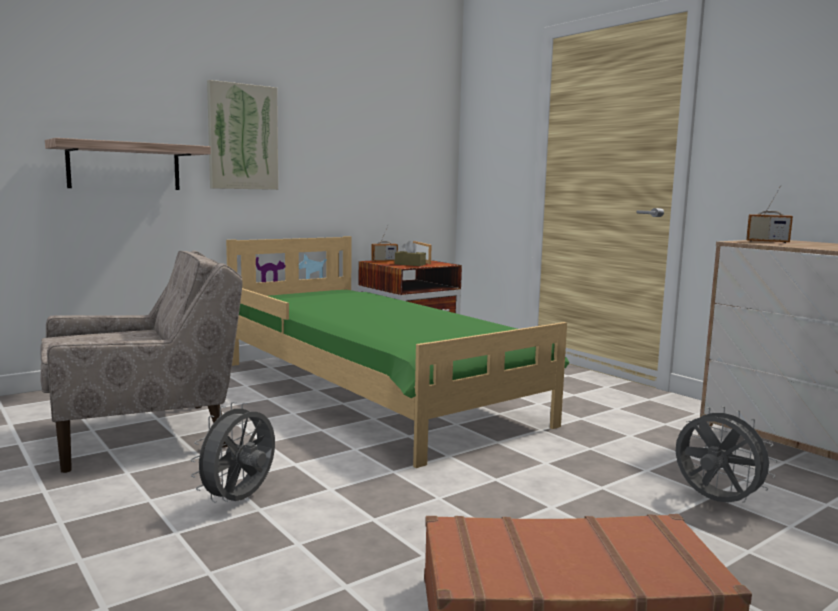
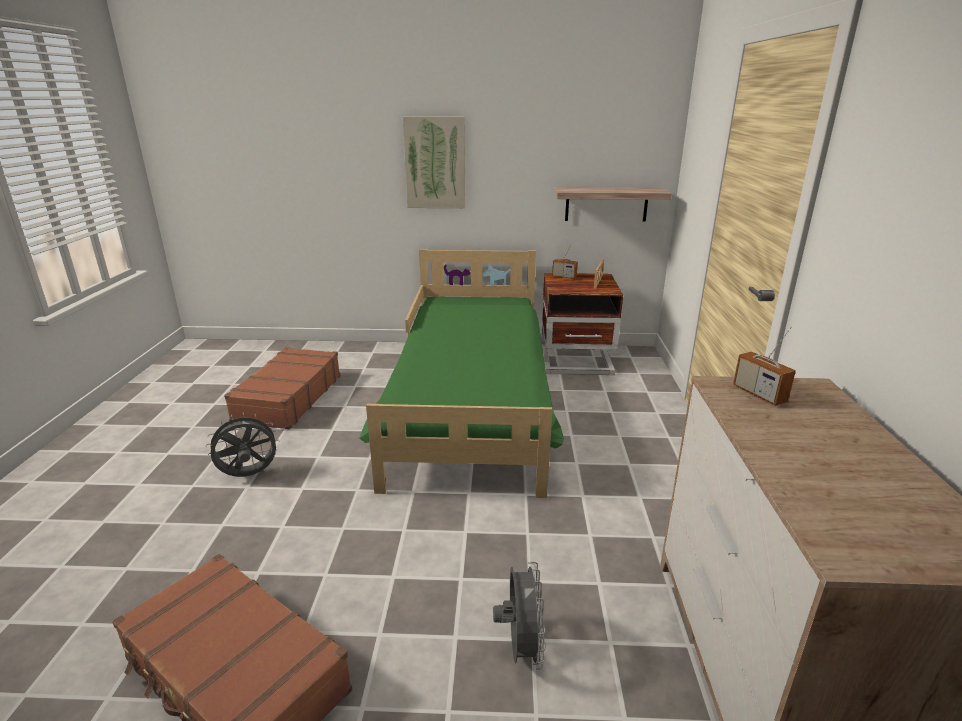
camera: 40 degrees right, 15 degrees up
beige armchair [40,251,243,473] -> brown suitcase [224,347,340,429]
shelf [45,138,211,190] -> shelf moved to [554,187,672,222]
brown tissue box [395,241,426,266] -> none

